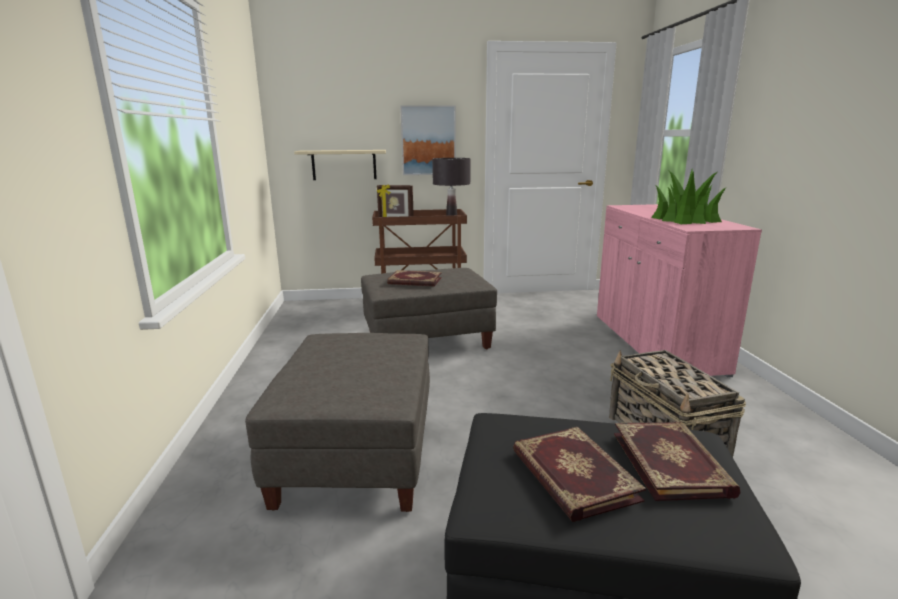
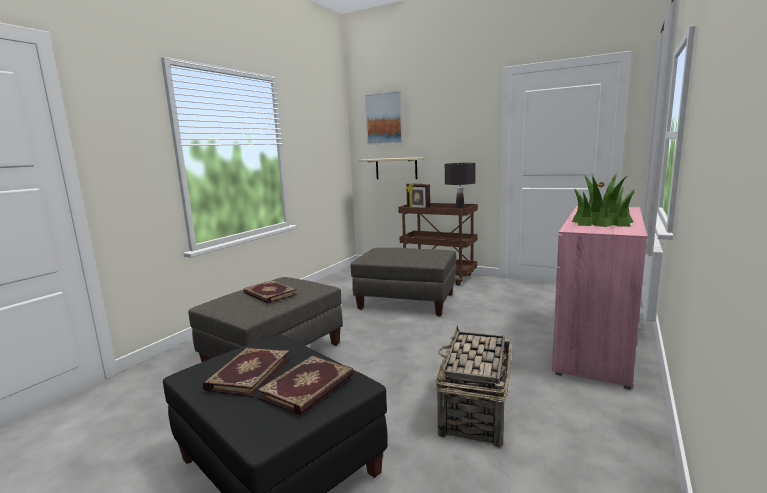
camera: 35 degrees right, 5 degrees down
book [387,270,442,286] -> book moved to [243,280,297,304]
picture [400,105,456,175] -> picture moved to [365,91,403,145]

